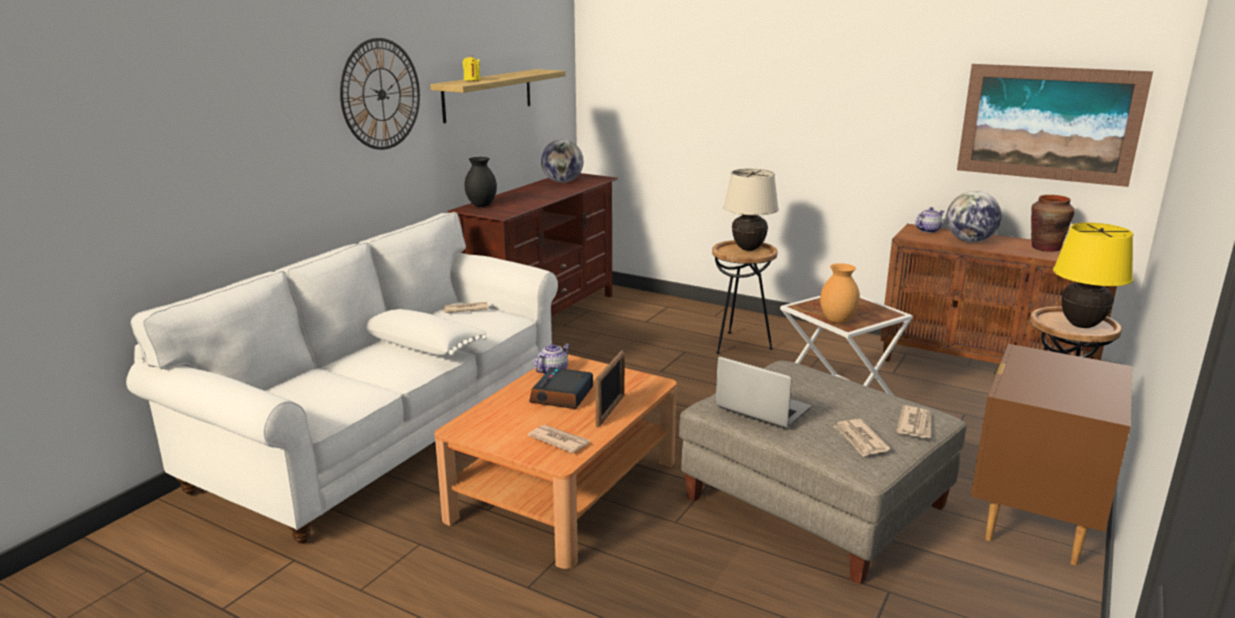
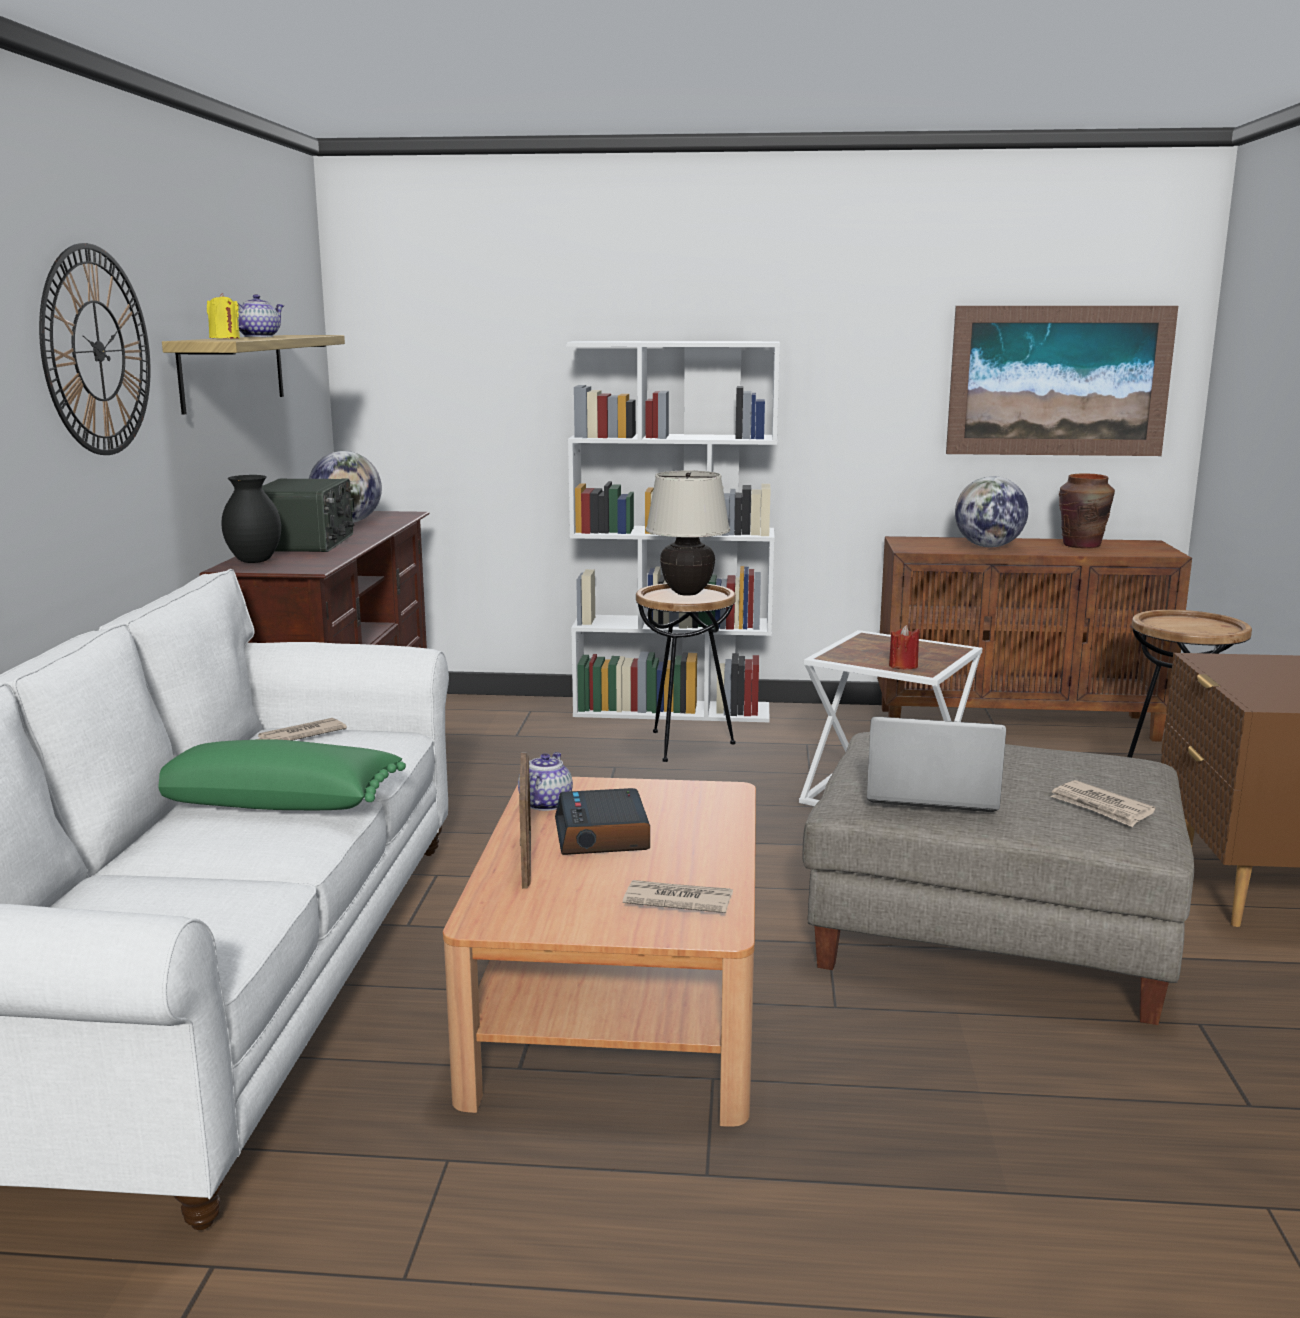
camera: 25 degrees left, 5 degrees down
white pillow [366,309,487,356] -> green pillow [158,739,406,810]
picture frame [595,351,625,427] -> picture frame moved to [519,753,531,889]
brown vase [820,263,860,323] -> red candle [889,625,920,669]
newspaper [896,405,931,438] -> none
teapot [915,207,944,233] -> teapot moved to [237,294,284,337]
yellow table lamp [1053,223,1133,328] -> none
none -> radio [262,478,355,552]
none -> white bookcase [566,341,780,722]

